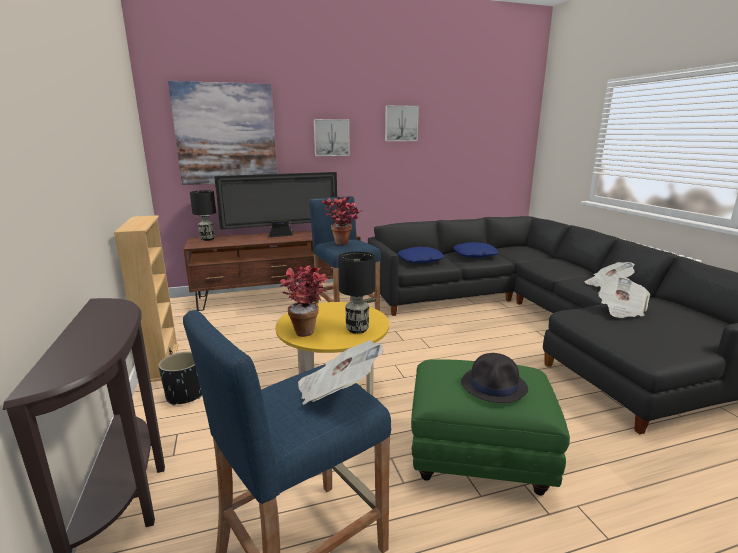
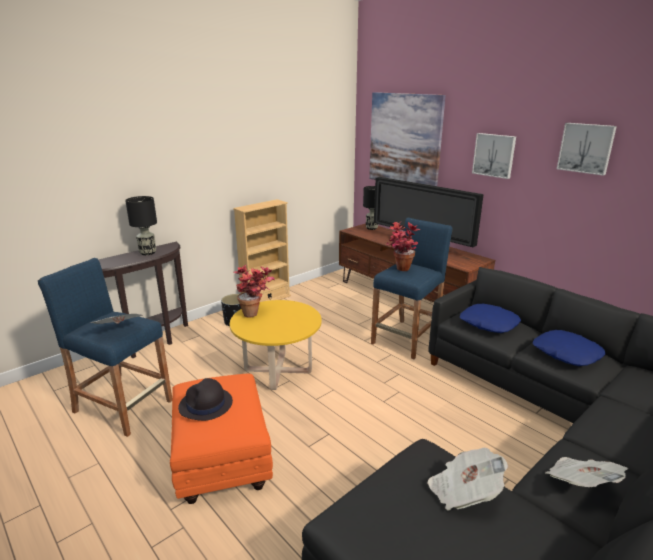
camera: 65 degrees right, 5 degrees up
black table lamp [338,252,376,334] -> black table lamp moved to [125,196,157,255]
green ottoman [411,359,570,496] -> orange ottoman [170,374,273,504]

